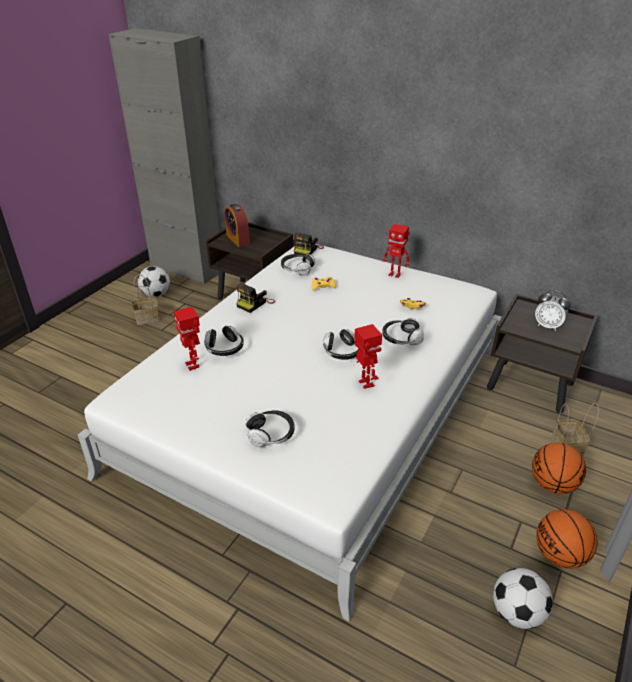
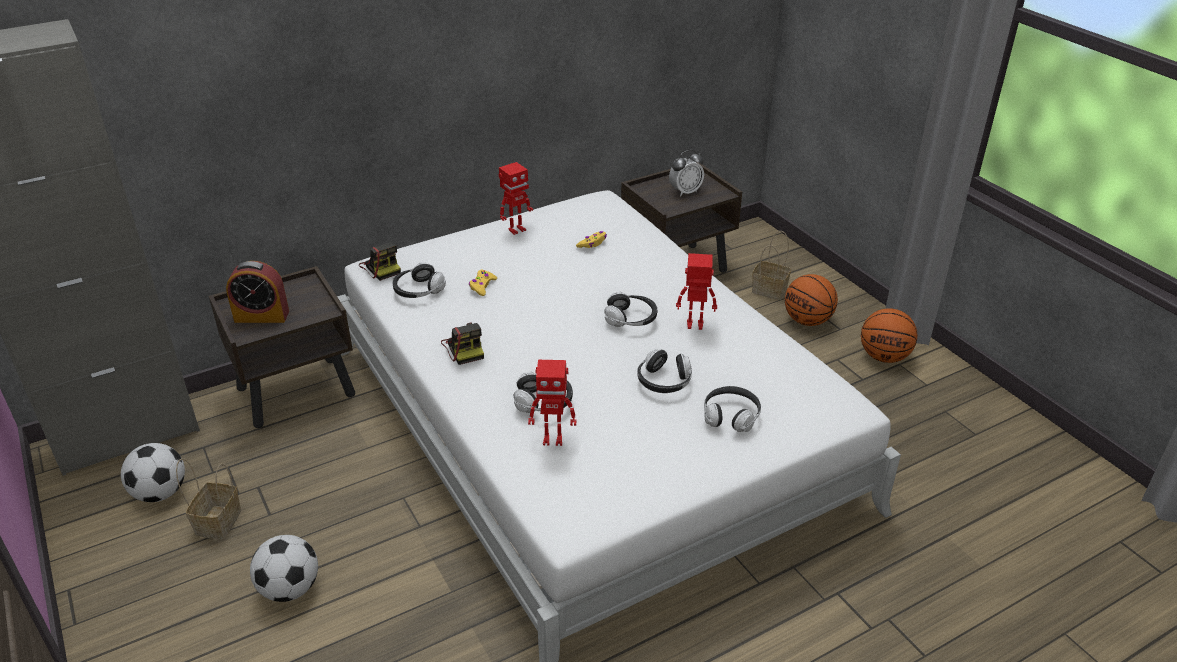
camera: 60 degrees left, 0 degrees up
headphones [382,318,424,345] -> headphones moved to [637,349,692,393]
football [493,568,553,629] -> football moved to [250,535,318,602]

